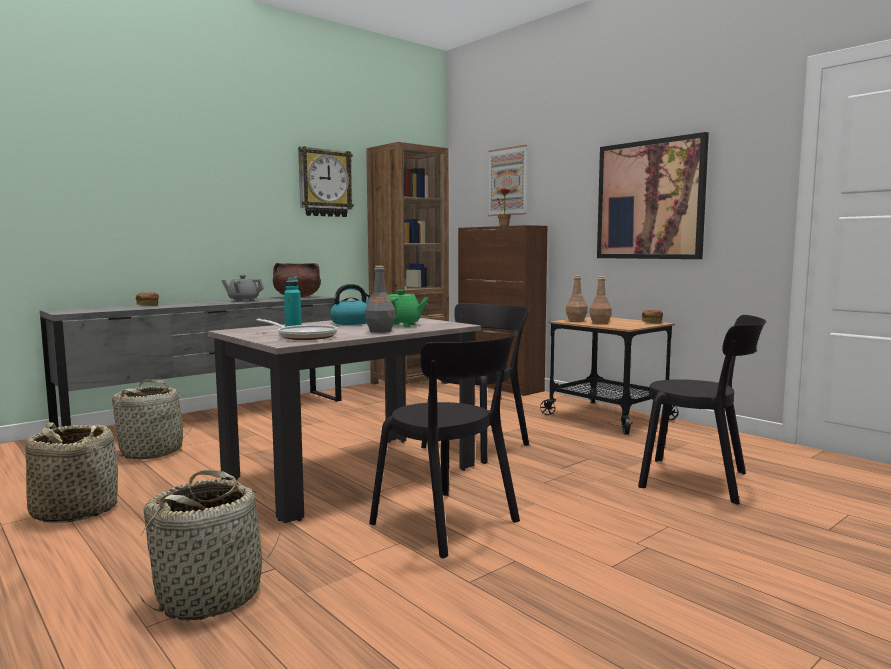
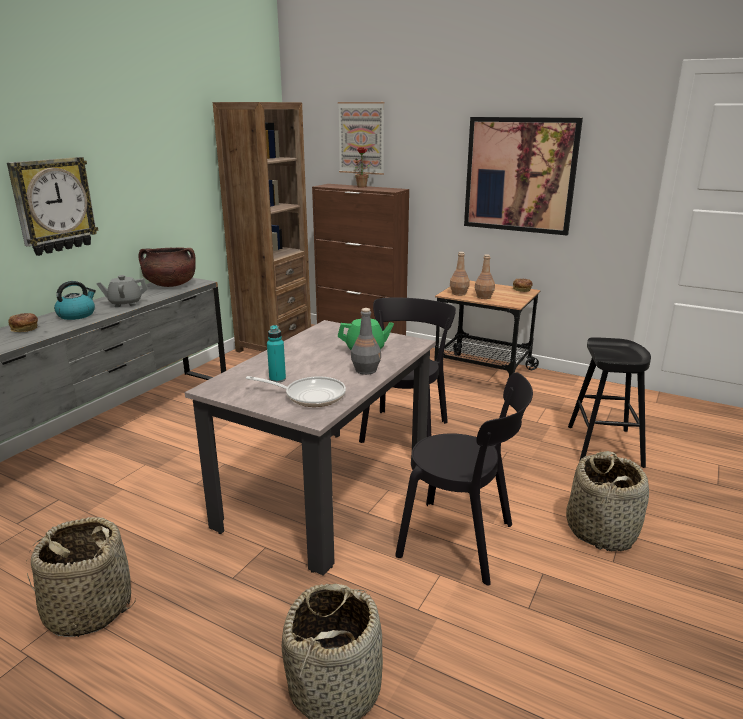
camera: 20 degrees left, 15 degrees up
basket [110,379,195,459] -> basket moved to [566,451,649,552]
wall clock [298,146,354,217] -> wall clock moved to [7,157,99,256]
kettle [330,284,371,325] -> kettle moved to [54,281,96,320]
black chair [638,315,766,505] -> black stool [568,337,651,468]

